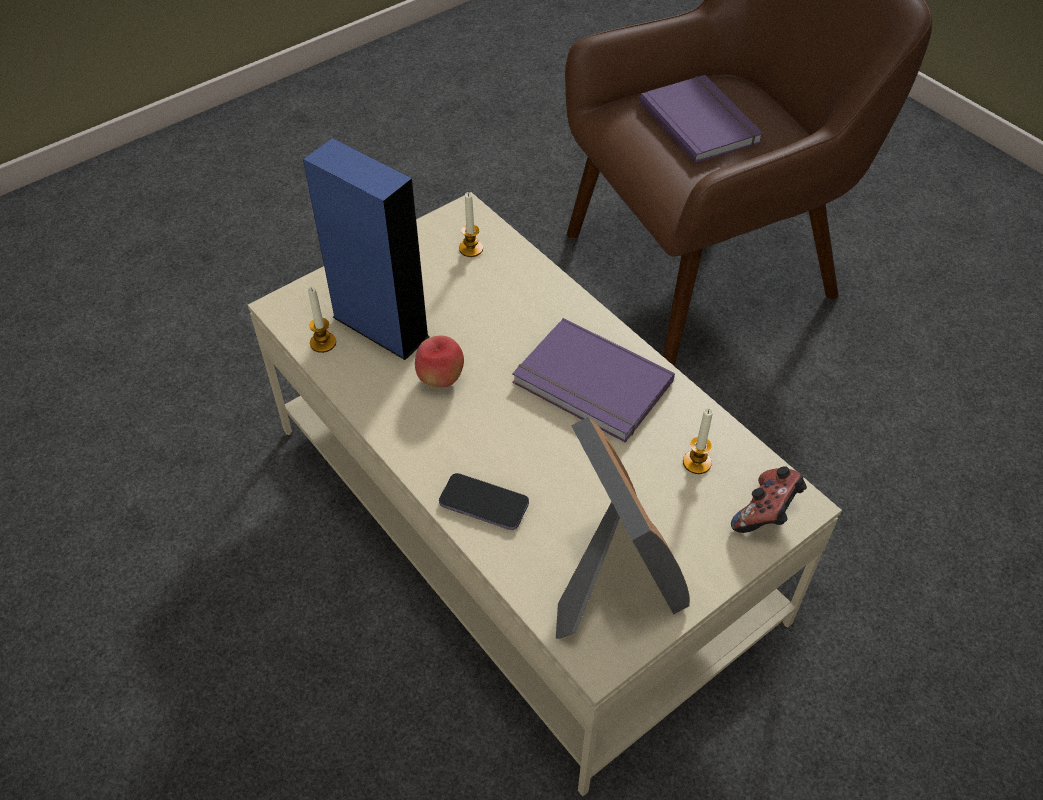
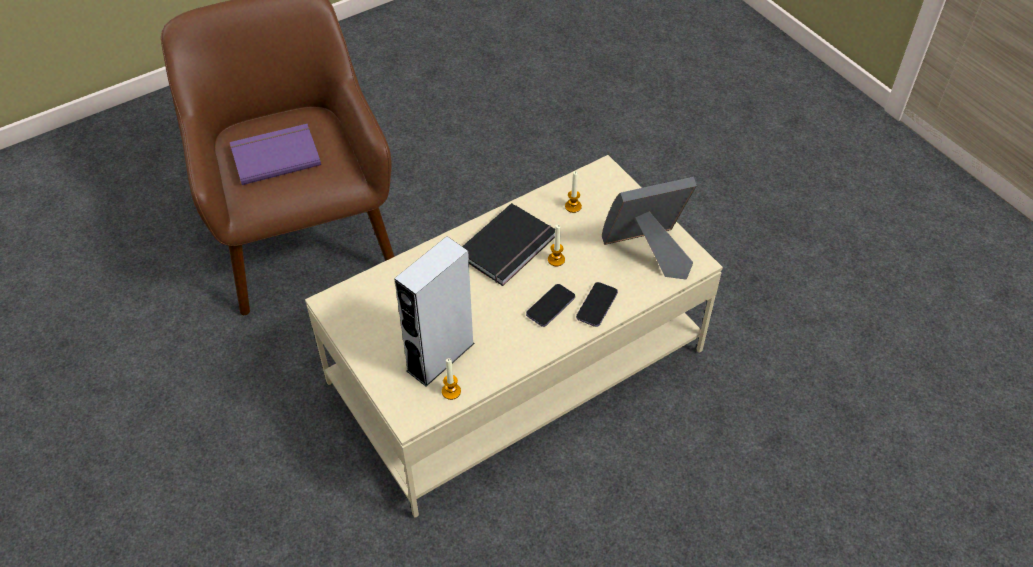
camera: 85 degrees left, 0 degrees up
blue speaker [303,138,430,360] -> grey speaker [394,236,475,386]
apple [415,335,464,387] -> none
candle [459,192,483,257] -> candle moved to [548,225,565,266]
purple book [512,318,675,442] -> black book [462,203,555,286]
game controller [731,466,807,533] -> none
none -> phone [526,284,575,327]

